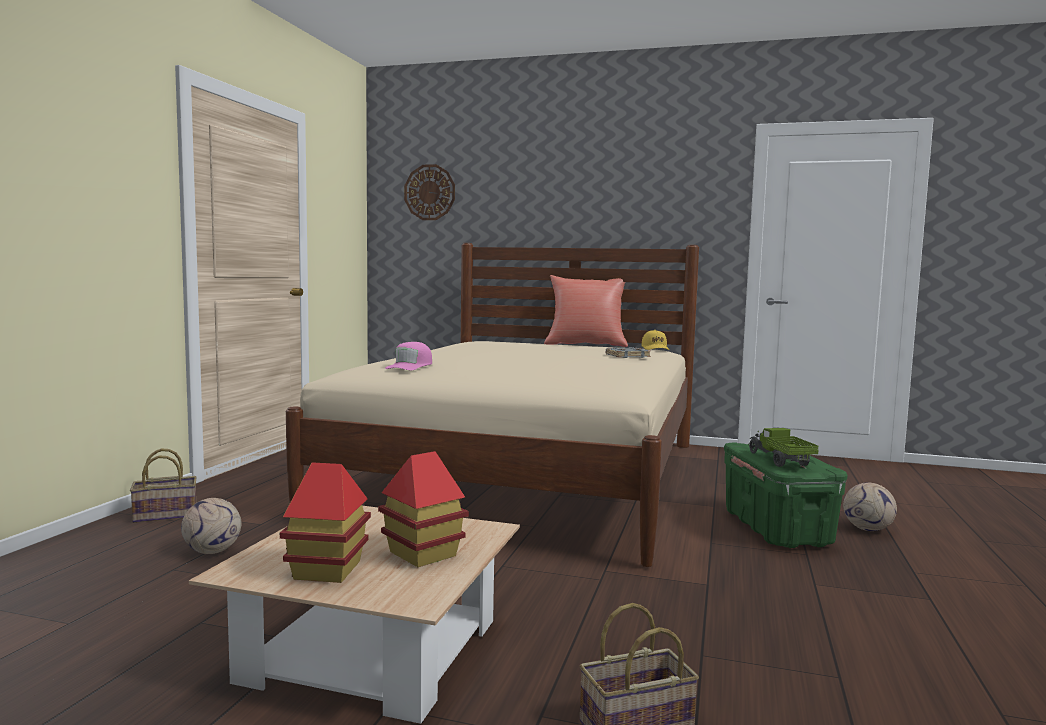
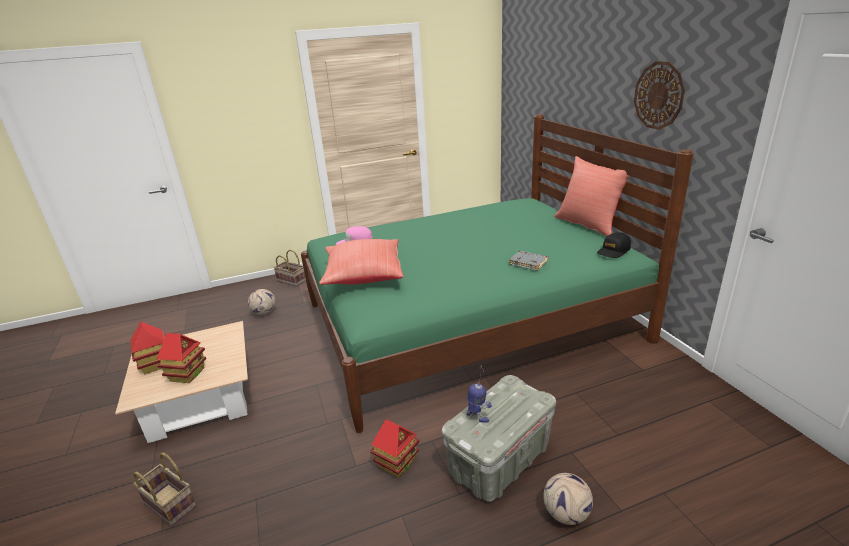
camera: 55 degrees right, 20 degrees up
beige bed [286,243,699,567] -> green bed [301,114,694,433]
wall clock [404,164,455,220] -> wall clock moved to [634,61,685,130]
yellow cap [641,330,669,350] -> black cap [597,232,631,258]
green storage box [724,442,847,548] -> grey storage box [442,375,556,502]
toy truck [748,428,819,467] -> toy robot [467,365,492,423]
none -> red pillow [319,239,403,285]
none -> toy house [370,419,419,478]

